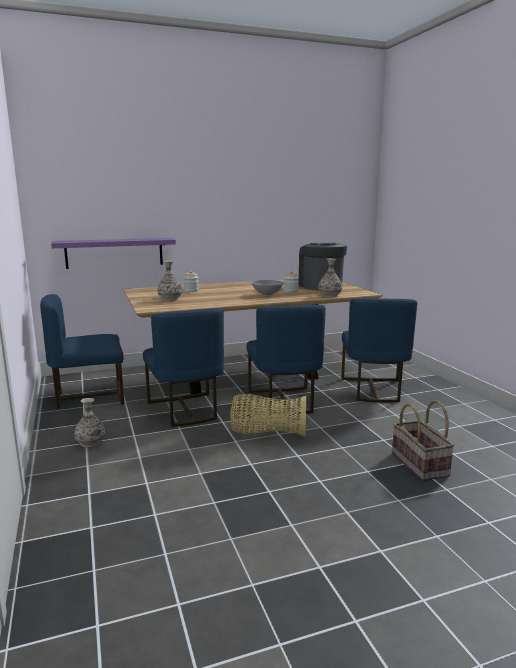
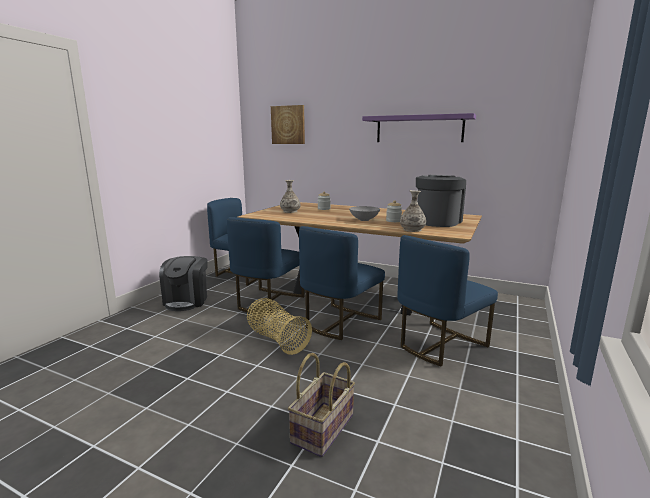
camera: 45 degrees right, 0 degrees up
purple shelf [51,238,176,269] -> purple shelf moved to [362,113,476,142]
vase [74,398,106,447] -> coffee machine [159,256,207,311]
none -> picture [271,105,305,144]

